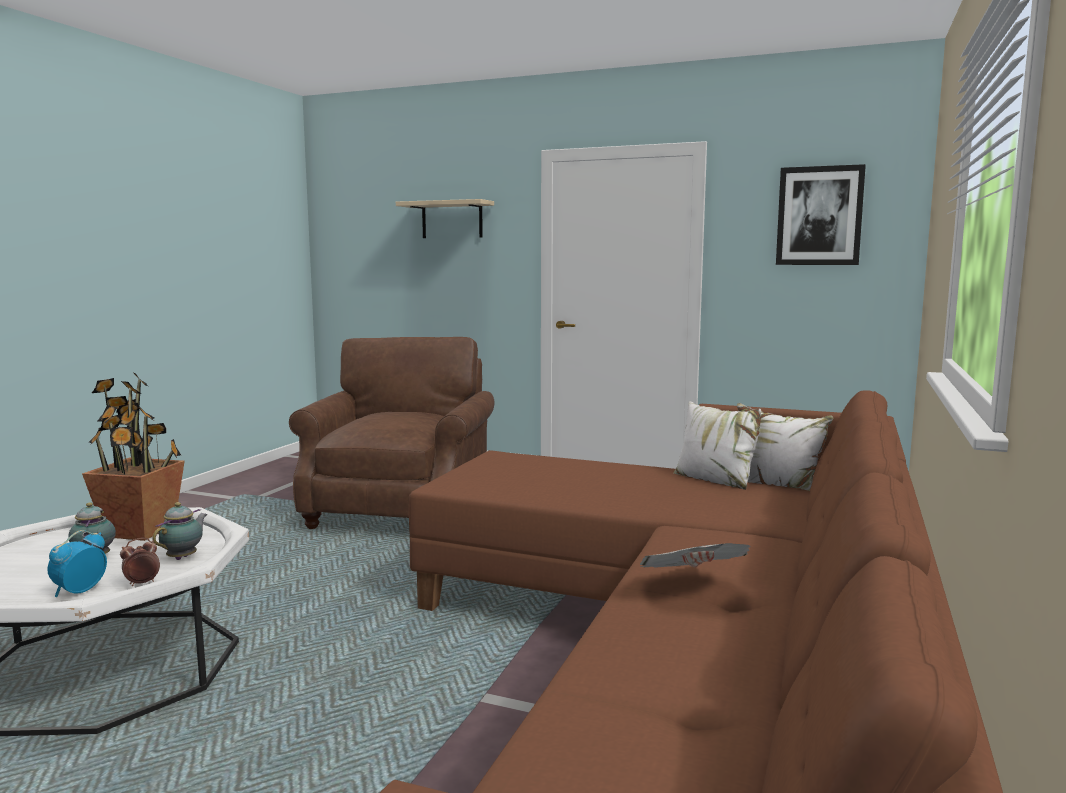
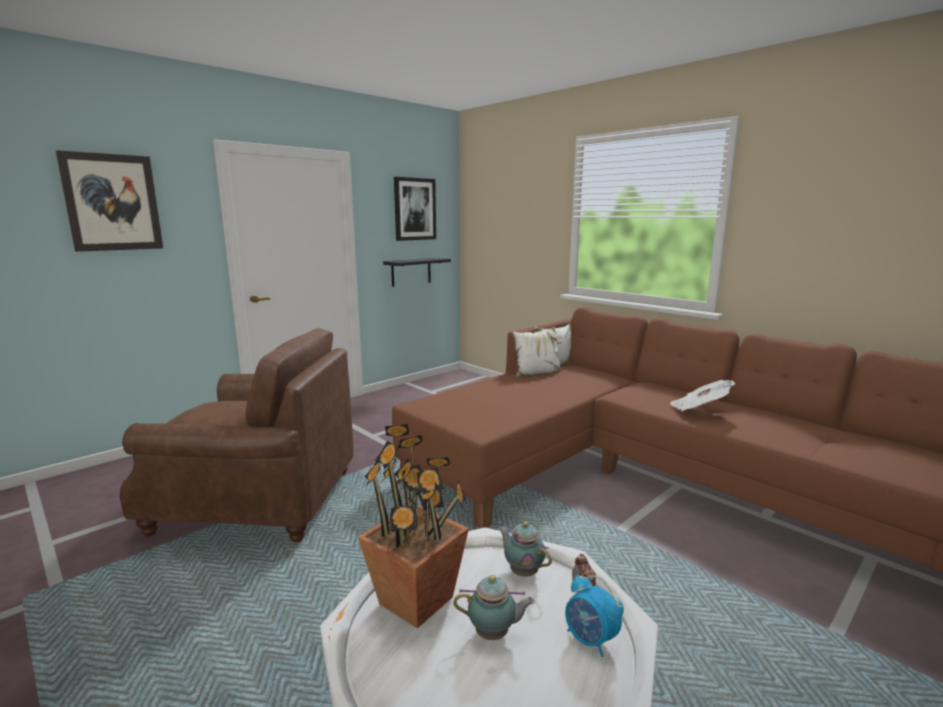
camera: 65 degrees left, 5 degrees up
brown armchair [289,337,495,529] -> brown armchair turned 150 degrees clockwise [120,328,354,542]
beige shelf [396,199,494,238] -> picture [56,150,163,252]
none -> black shelf [383,258,451,287]

